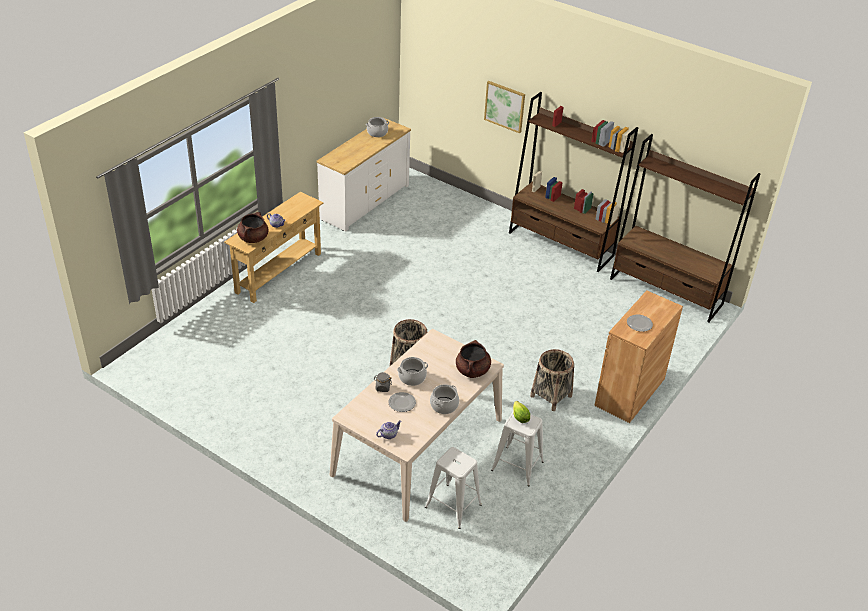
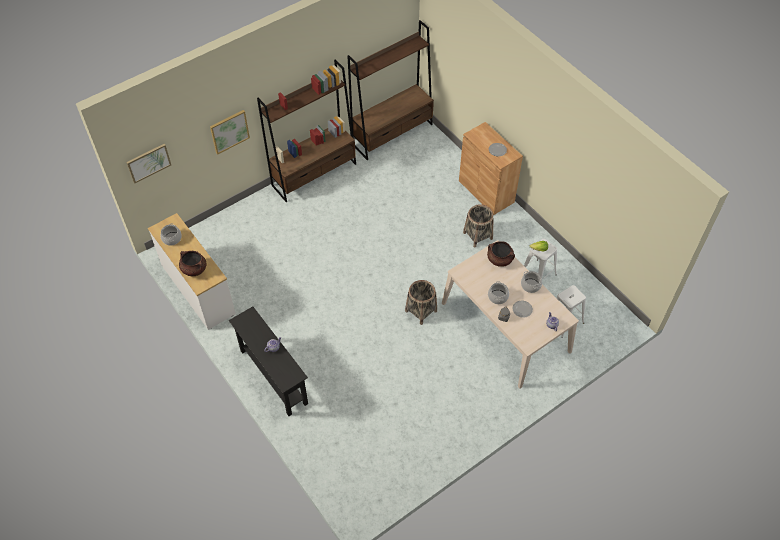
camera: 70 degrees left, 15 degrees up
beige console table [224,192,324,303] -> black console table [229,306,308,416]
brown cooking pot [237,212,269,243] -> brown cooking pot moved to [179,251,207,276]
none -> picture [126,144,171,184]

